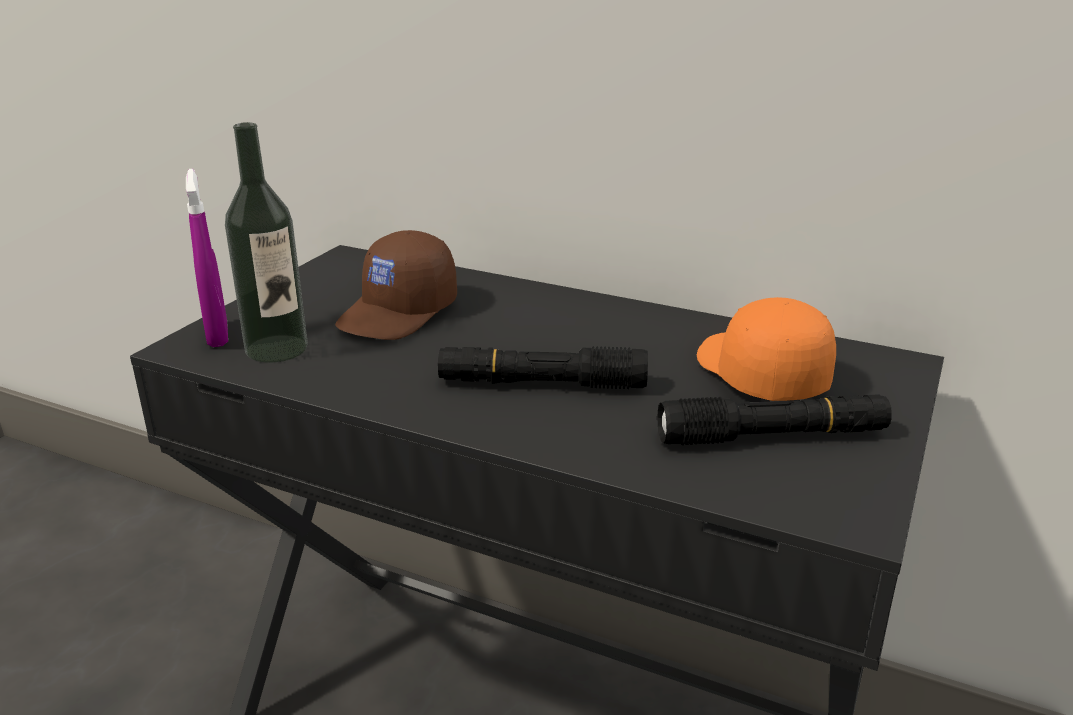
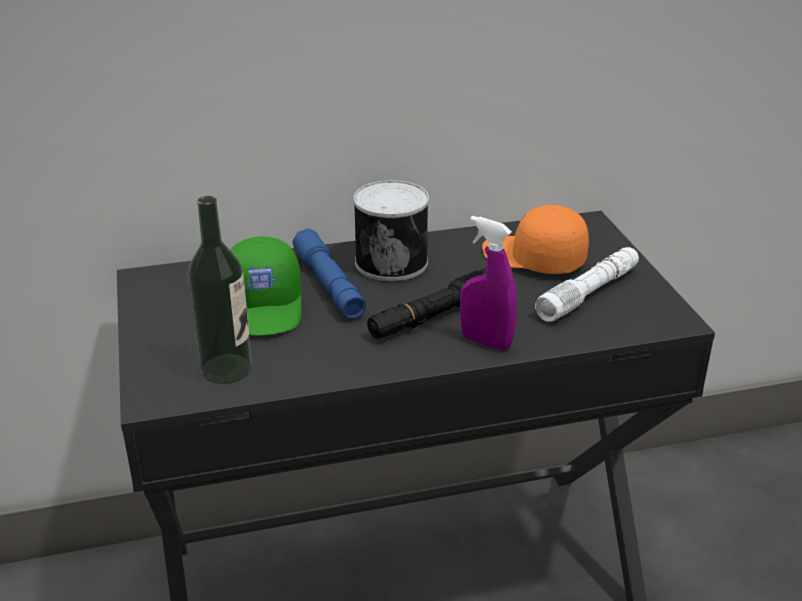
camera: 40 degrees left, 5 degrees up
purple spray bottle [186,169,228,347] -> purple spray bottle moved to [460,216,517,351]
brown cap [335,230,457,340] -> green cap [230,236,302,335]
black flashlight [657,395,892,445] -> white flashlight [535,247,639,322]
none -> blue flashlight [292,228,366,319]
none -> can [353,180,429,281]

